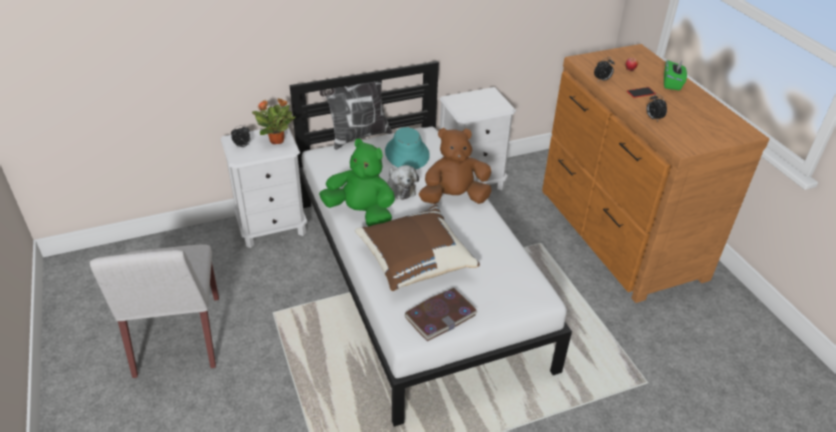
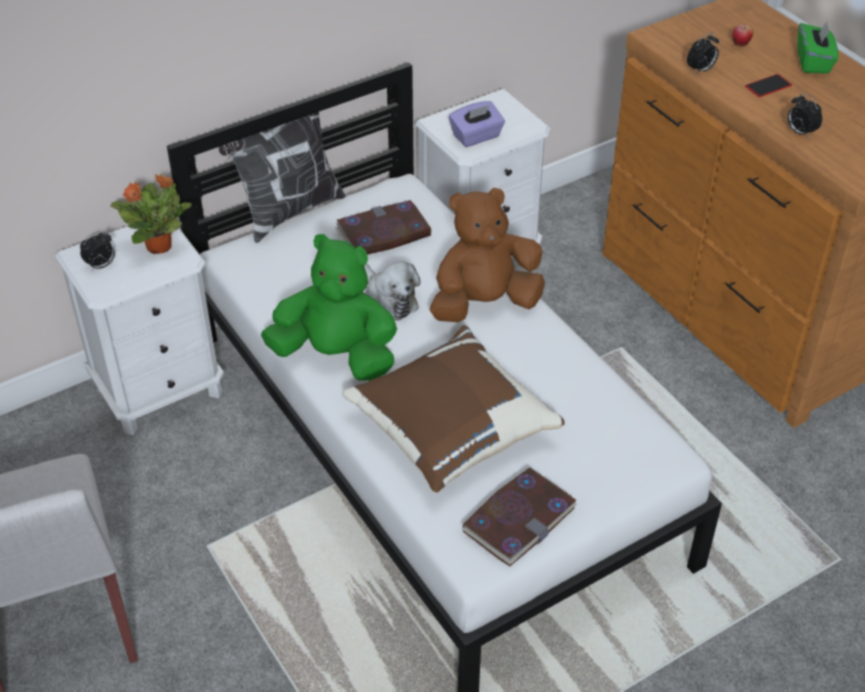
camera: 10 degrees left, 5 degrees up
turquoise hat [385,127,430,169] -> book [335,200,432,255]
none -> purple tissue box [449,101,505,147]

